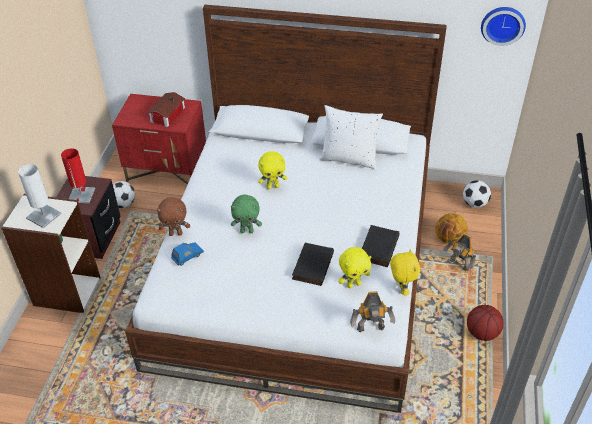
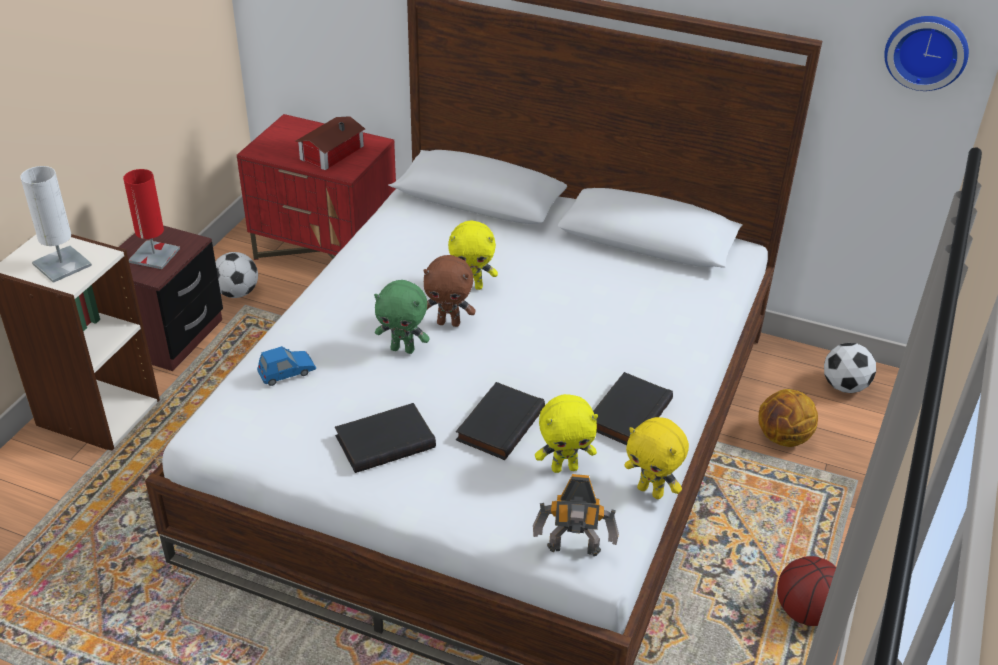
camera: 10 degrees right, 5 degrees down
brown plush toy [157,197,190,236] -> brown plush toy moved to [423,255,476,327]
white pillow [319,105,383,169] -> none
yellow plush toy [390,249,420,296] -> yellow plush toy turned 120 degrees clockwise [624,417,689,499]
toy robot [443,233,476,271] -> none
none -> black book [335,403,436,473]

